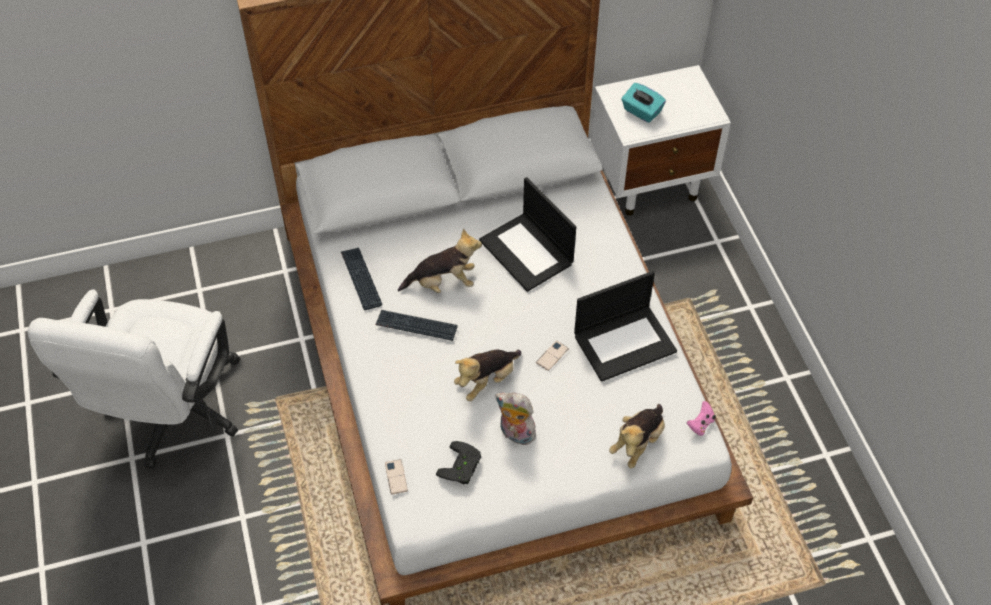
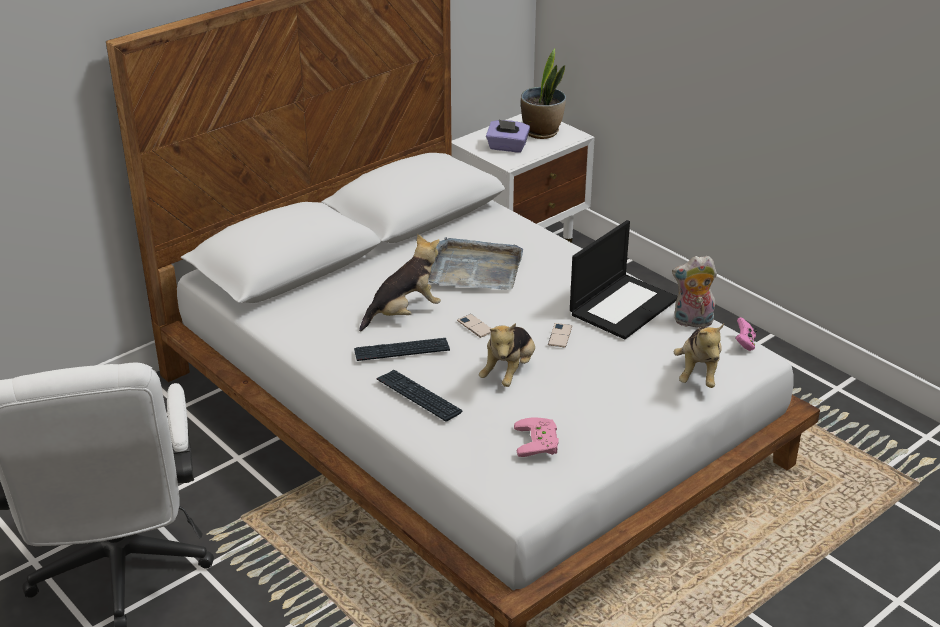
camera: 25 degrees left, 20 degrees down
keyboard [341,247,383,310] -> keyboard moved to [377,370,463,422]
phone [385,459,408,495] -> phone moved to [457,314,491,338]
black game controller [436,441,481,484] -> pink game controller [514,418,559,457]
laptop [479,177,576,292] -> grey tray [428,237,523,290]
plush toy [495,393,539,445] -> plush toy moved to [672,256,717,329]
turquoise tissue box [621,83,666,123] -> purple tissue box [486,120,530,153]
none -> potted plant [521,48,566,139]

